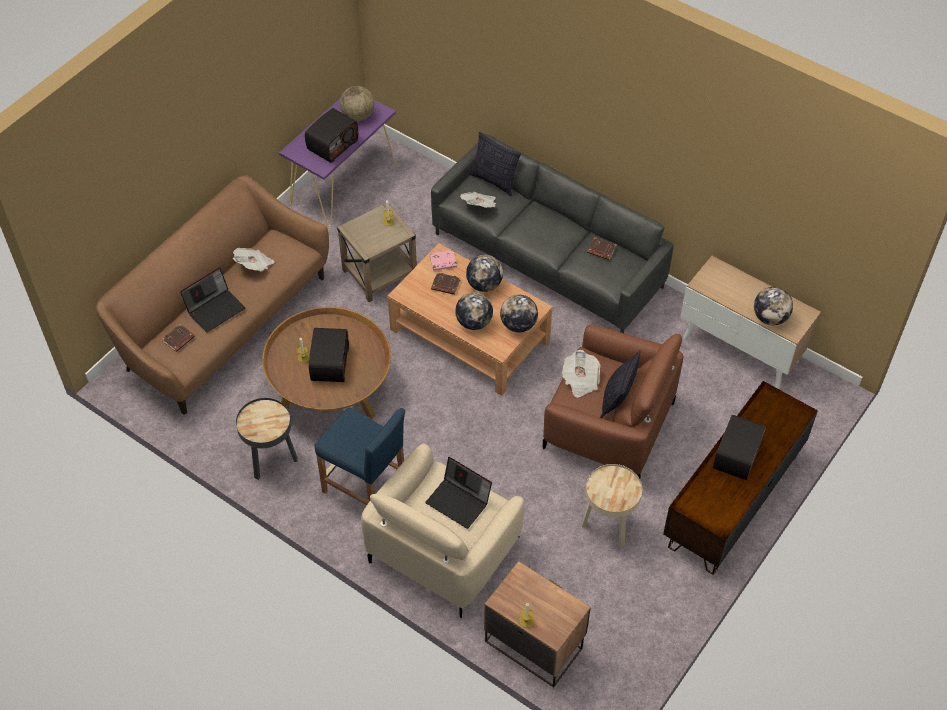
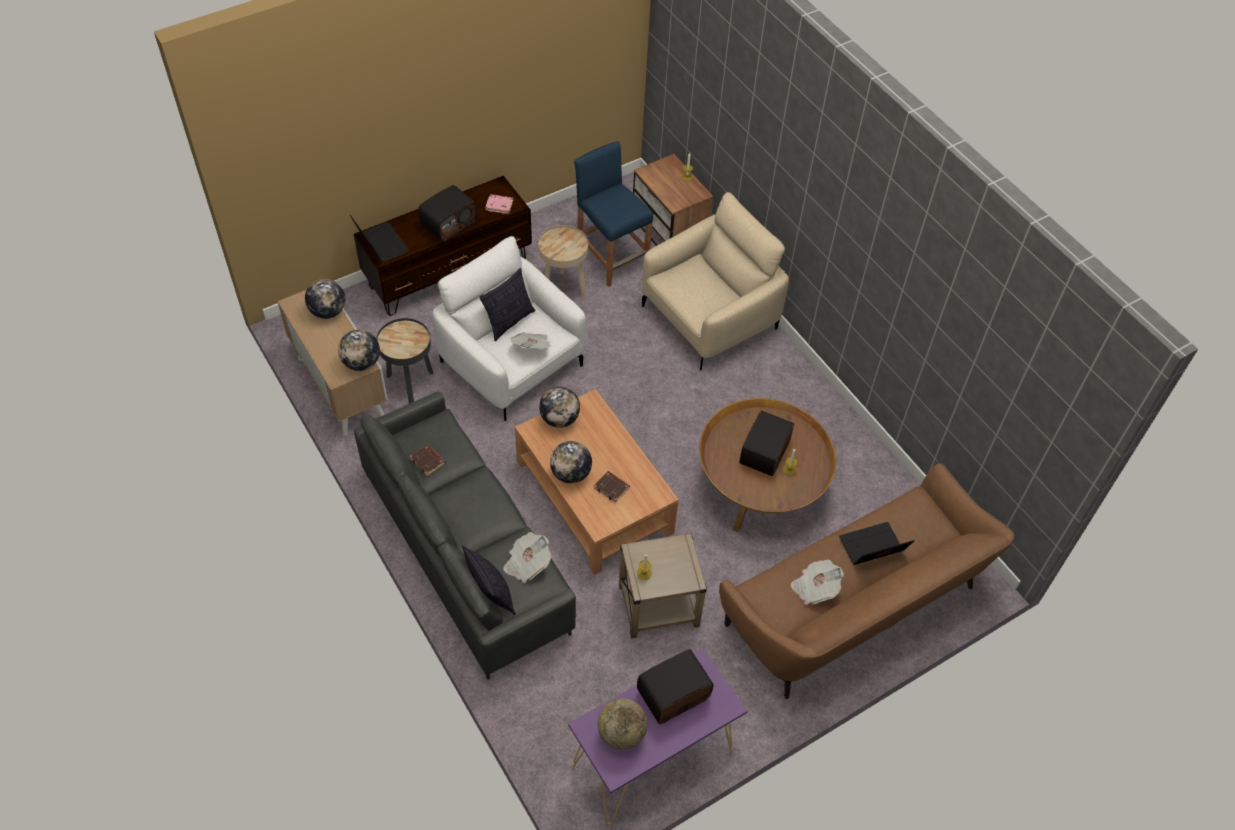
camera: 160 degrees left, 0 degrees up
brown book [162,324,195,352] -> none
black side table [236,398,298,480] -> black side table moved to [376,318,433,404]
blue stool [314,408,405,505] -> blue stool moved to [574,141,653,287]
laptop [425,457,492,529] -> laptop moved to [350,215,409,262]
pink book [430,250,457,271] -> pink book moved to [485,194,513,214]
globe [455,292,493,330] -> globe moved to [338,330,380,371]
brown armchair [543,325,684,479] -> white armchair [432,236,586,421]

